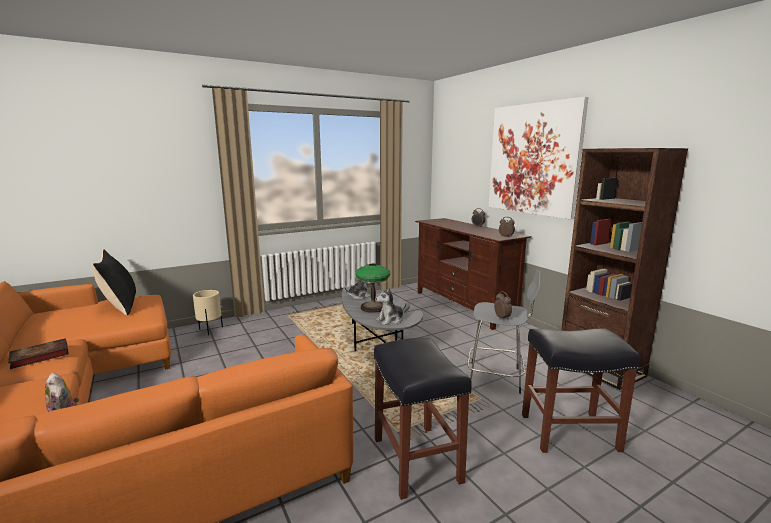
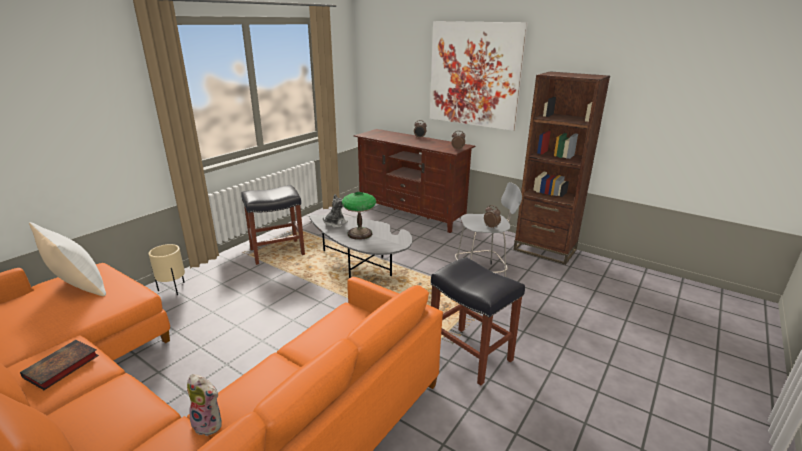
camera: 25 degrees left, 10 degrees up
black pillow [92,249,136,315] -> white pillow [29,222,106,296]
plush toy [376,287,406,325] -> none
black stool [522,328,641,453] -> black stool moved to [241,185,305,265]

